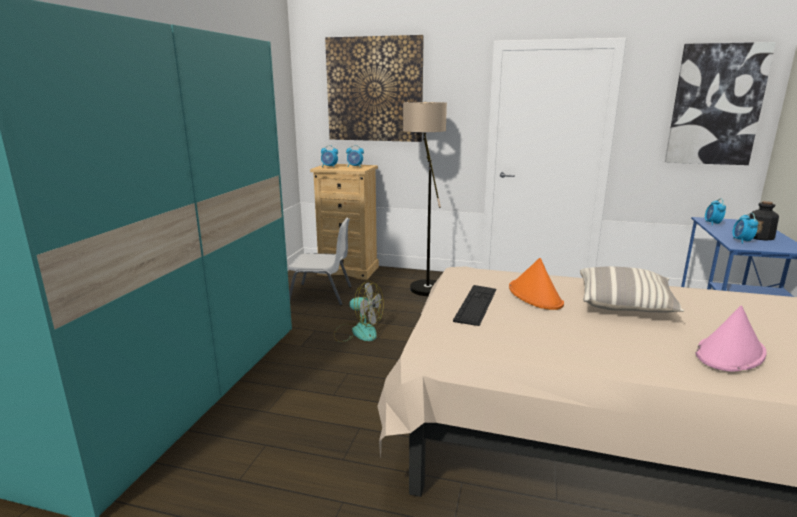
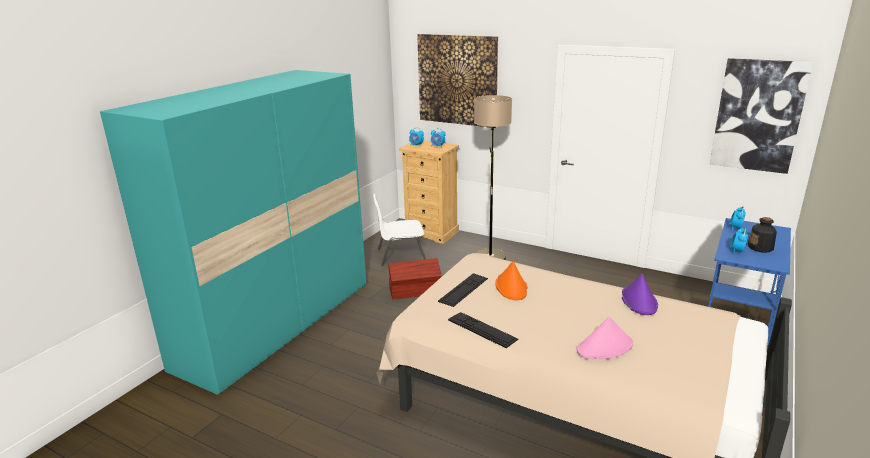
camera: 15 degrees right, 5 degrees up
white chair [288,218,352,305] -> white chair turned 150 degrees clockwise [373,194,426,266]
fan [334,281,384,342] -> brown storage box [388,258,442,300]
pillow [580,266,684,313] -> none
none -> keyboard [448,312,519,348]
none -> purple hat [622,273,658,315]

